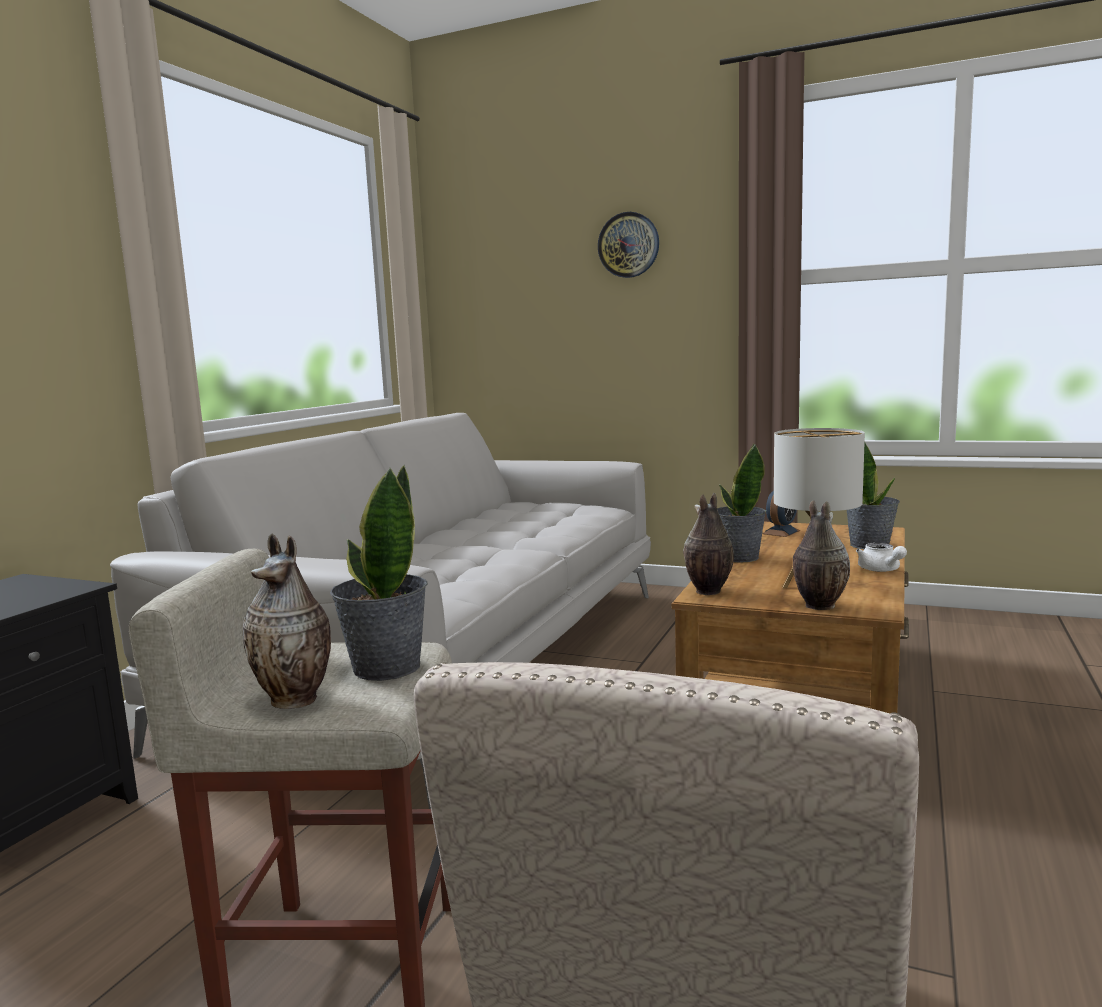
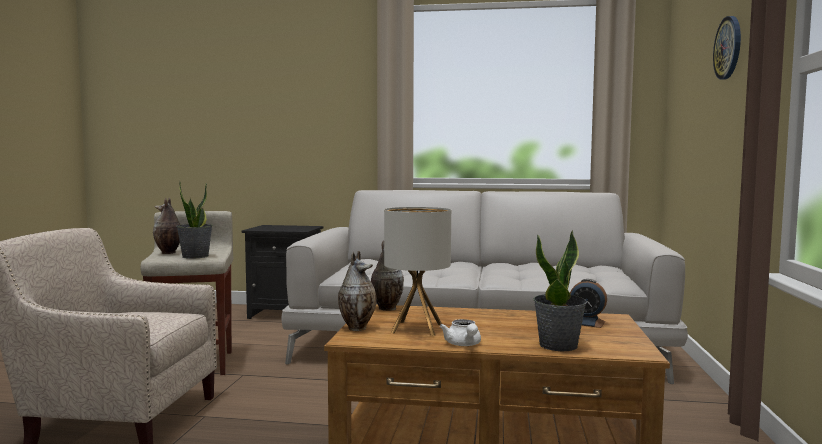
camera: 75 degrees right, 5 degrees down
potted plant [717,444,766,563] -> none
white teapot [856,543,907,572] -> white teapot turned 75 degrees counterclockwise [440,319,481,346]

